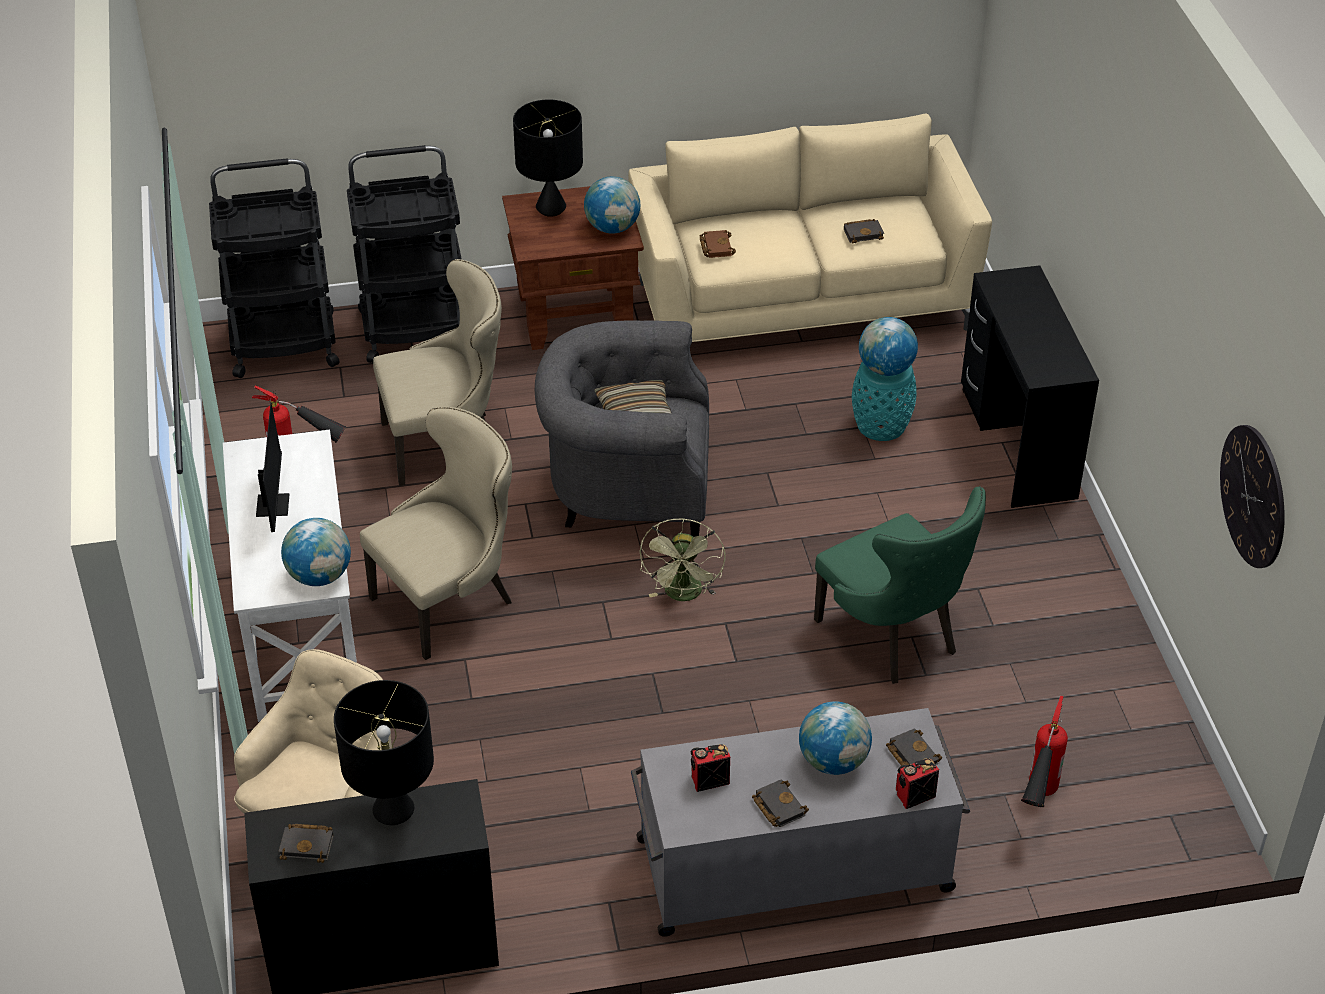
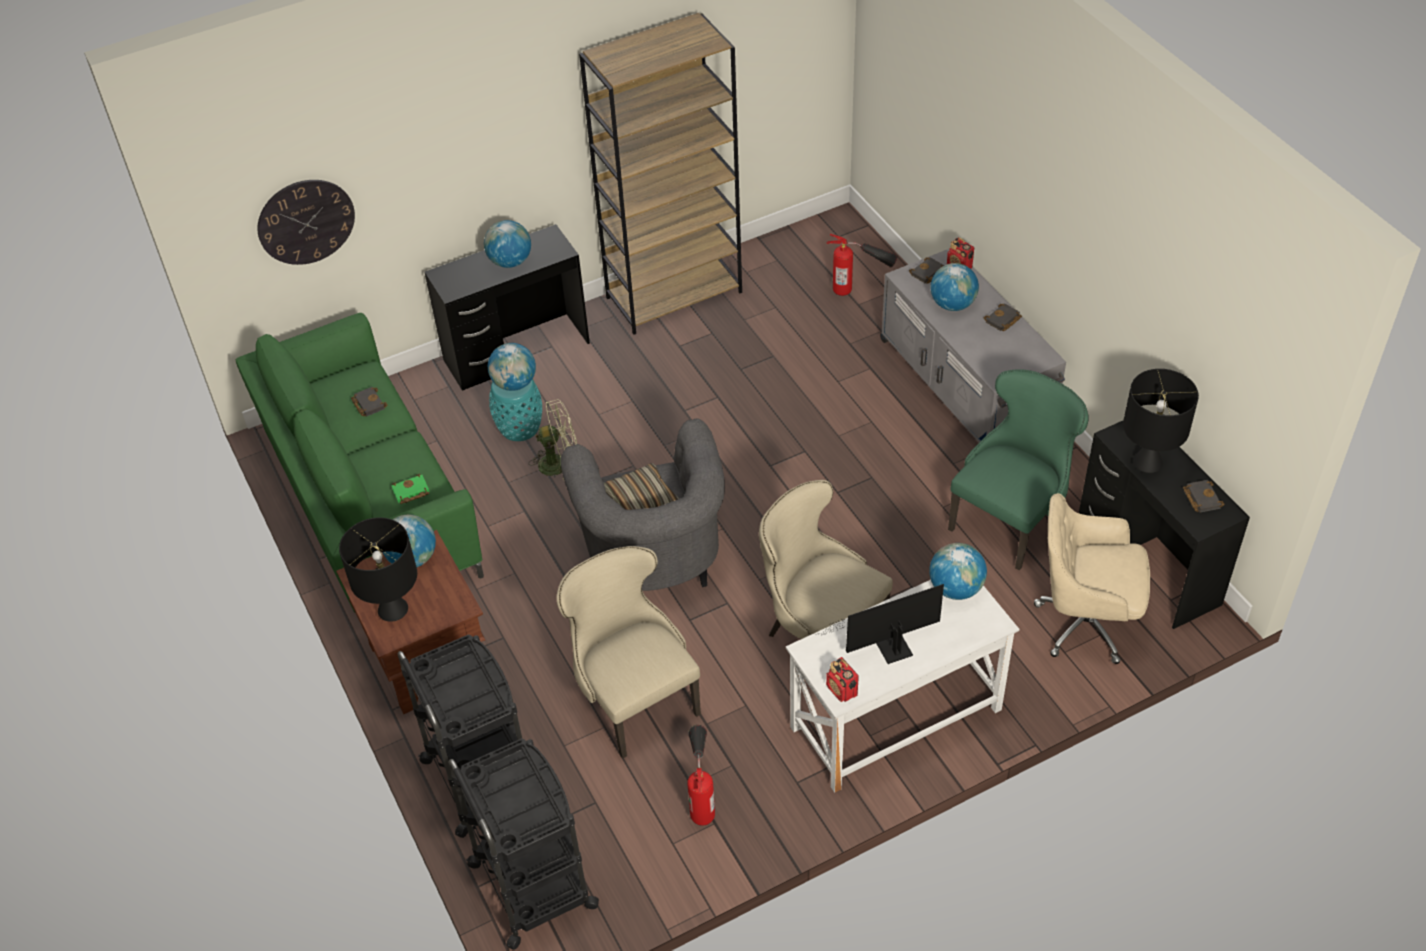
camera: 105 degrees left, 5 degrees up
beige sofa [628,113,992,342] -> green sofa [236,313,484,612]
green fan [640,518,726,601] -> green fan moved to [529,399,577,480]
radio [691,744,730,792] -> radio moved to [826,657,859,702]
brown book [700,230,736,258] -> green book [391,474,430,504]
green chair [814,486,986,684] -> green chair moved to [948,369,1089,570]
wall clock [1220,425,1285,568] -> wall clock moved to [257,180,355,265]
none -> globe [484,220,531,268]
none -> brown bookcase [579,13,742,335]

